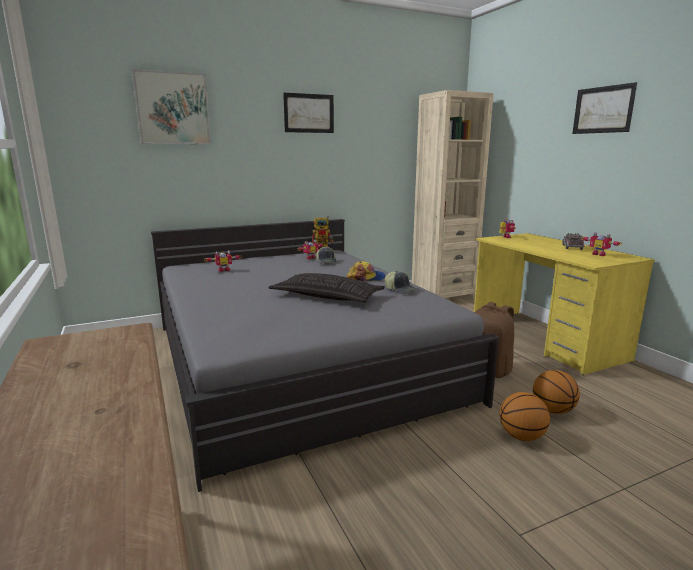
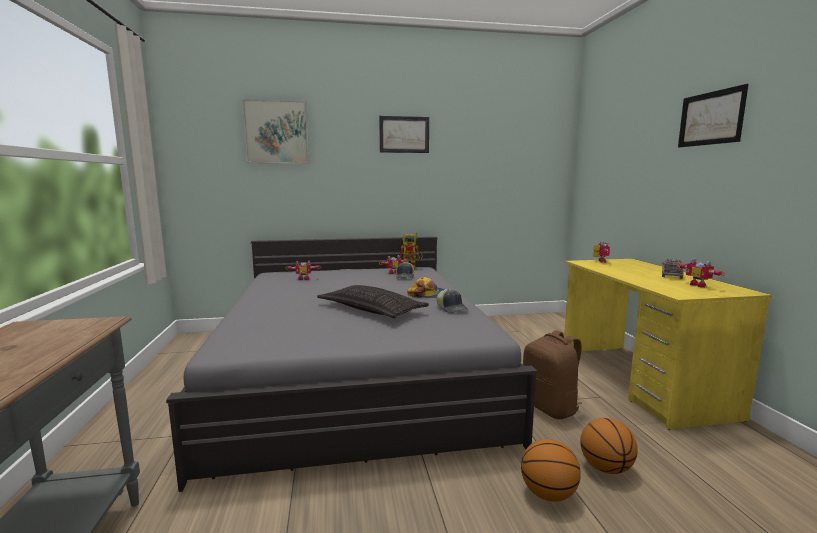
camera: 15 degrees right, 5 degrees down
beige bookcase [412,90,494,299] -> none

